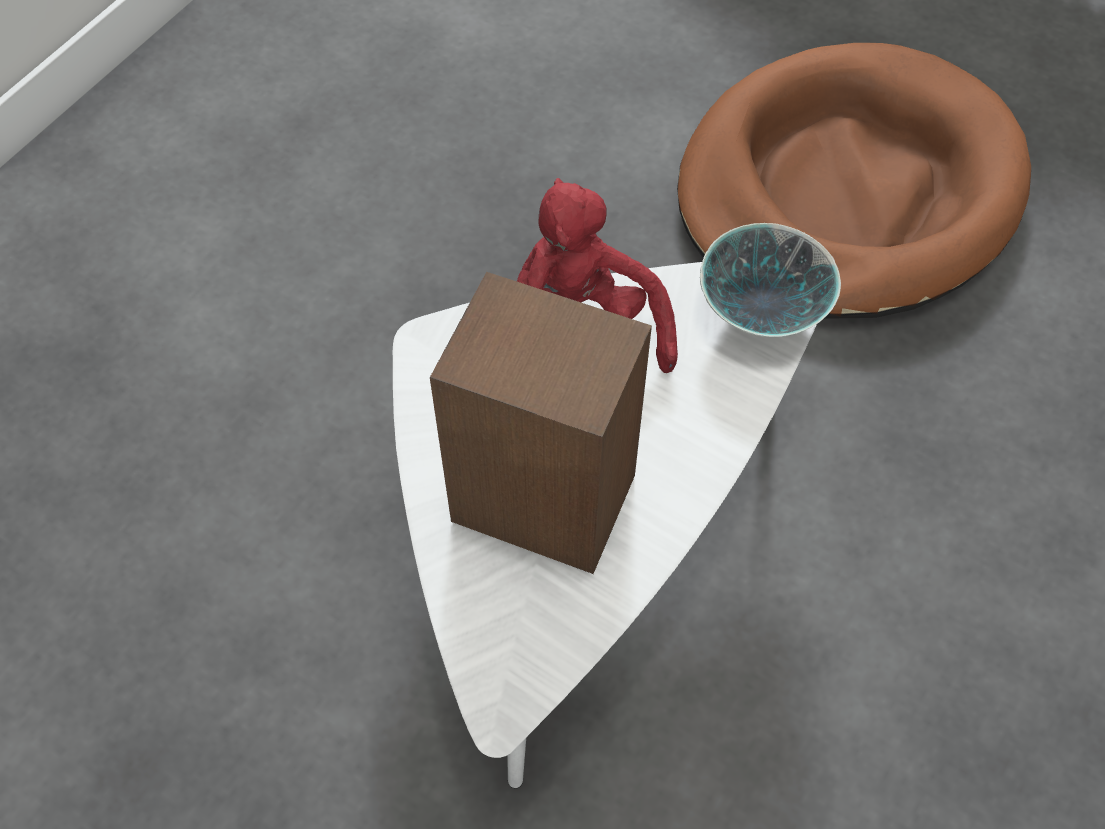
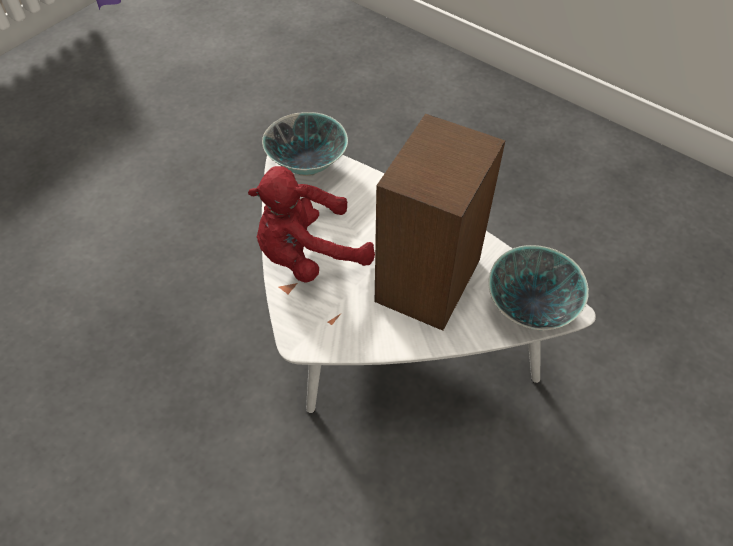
camera: 85 degrees left, 5 degrees down
brown dog bed [677,43,1031,319] -> none
none -> bowl [489,245,589,330]

